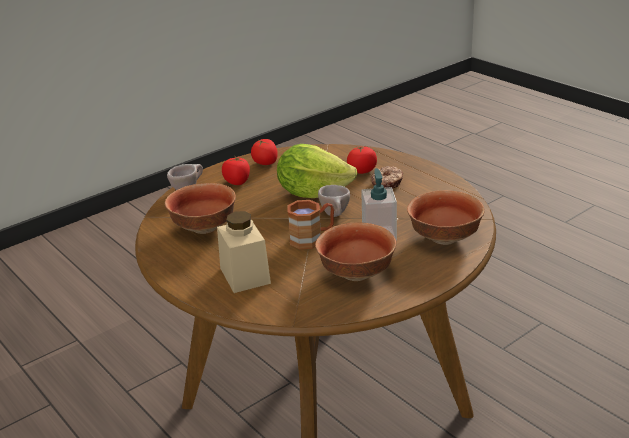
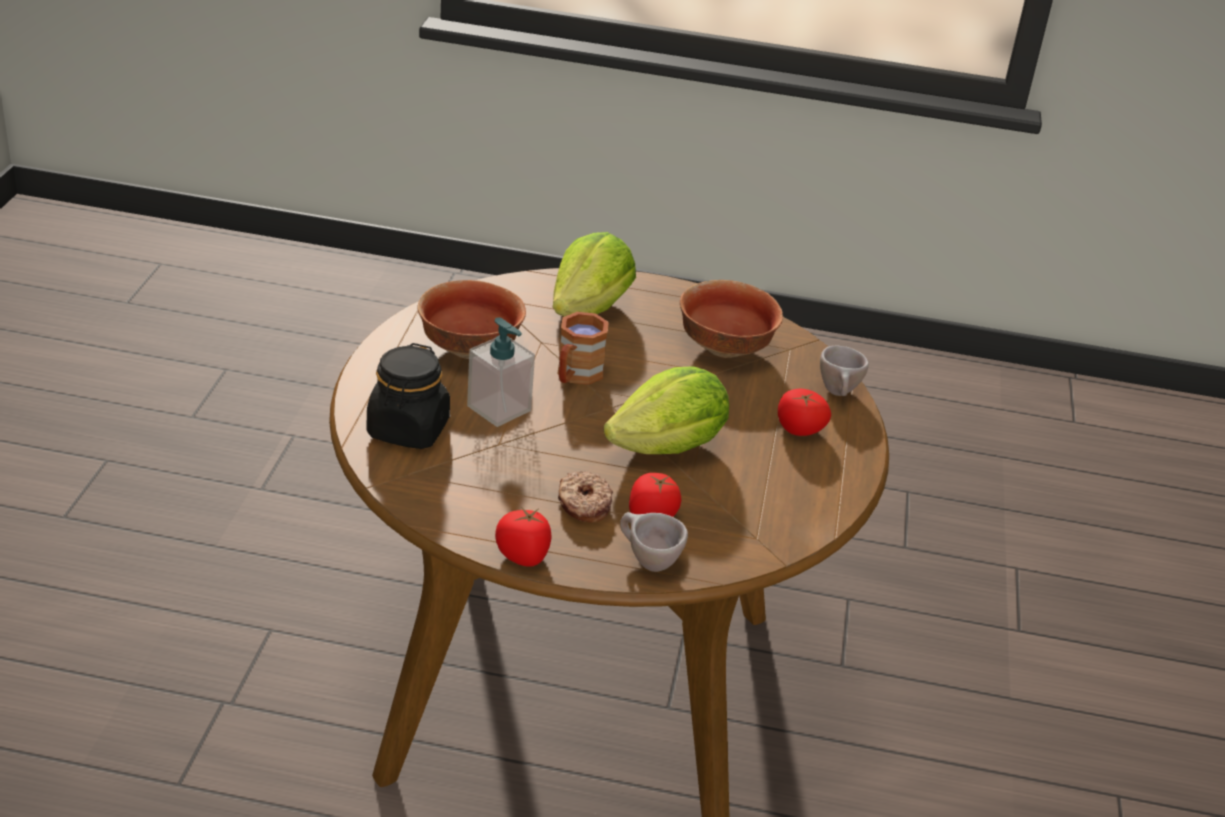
camera: 135 degrees right, 5 degrees up
beige jar [217,211,271,293] -> lettuce [553,232,636,317]
tomato [251,139,278,165] -> tomato moved to [495,507,552,567]
beige cup [318,185,350,217] -> beige cup moved to [620,512,688,572]
bowl [407,190,485,245] -> black jar [367,343,450,449]

